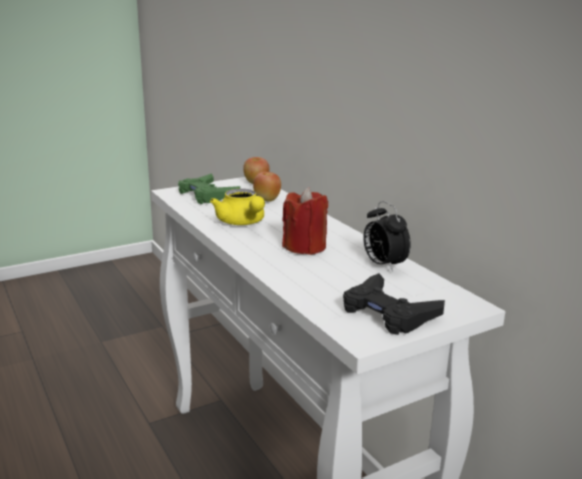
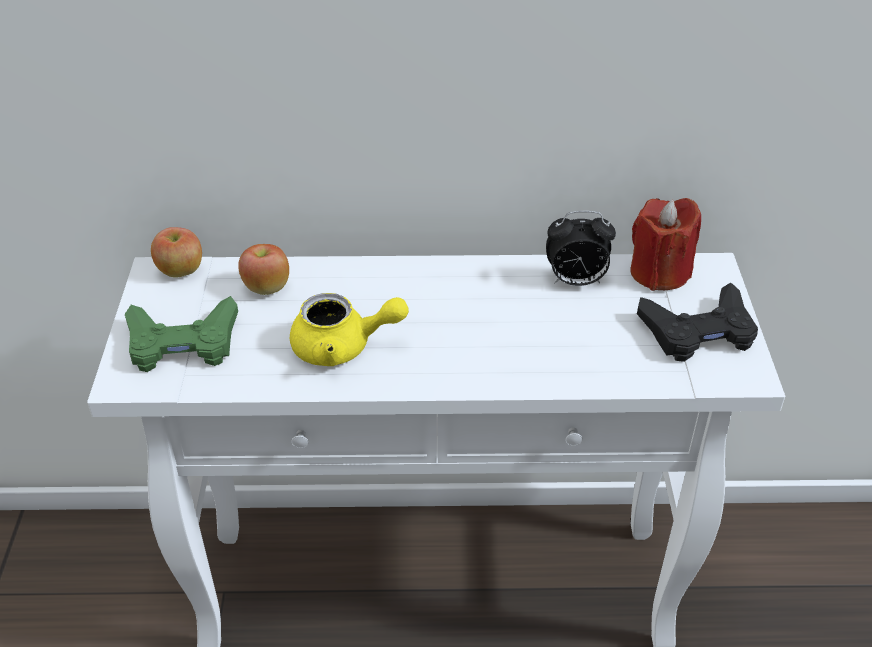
camera: 60 degrees left, 20 degrees up
red candle [282,187,328,255] -> red candle moved to [630,198,701,291]

